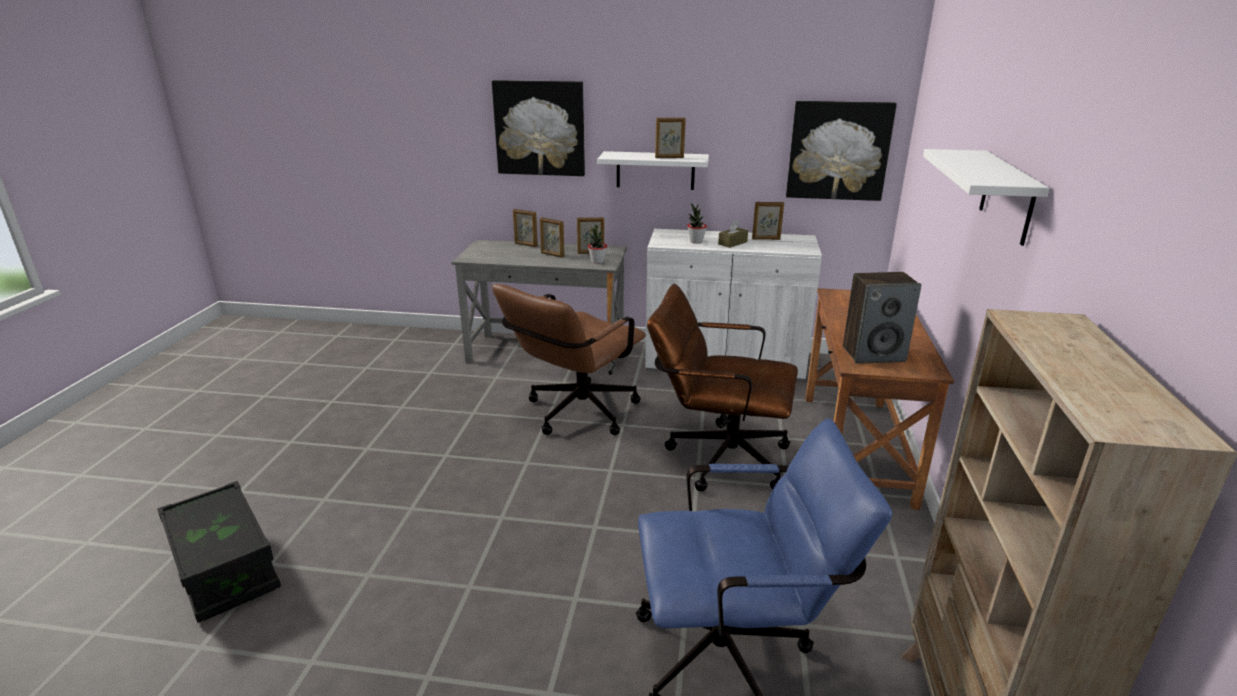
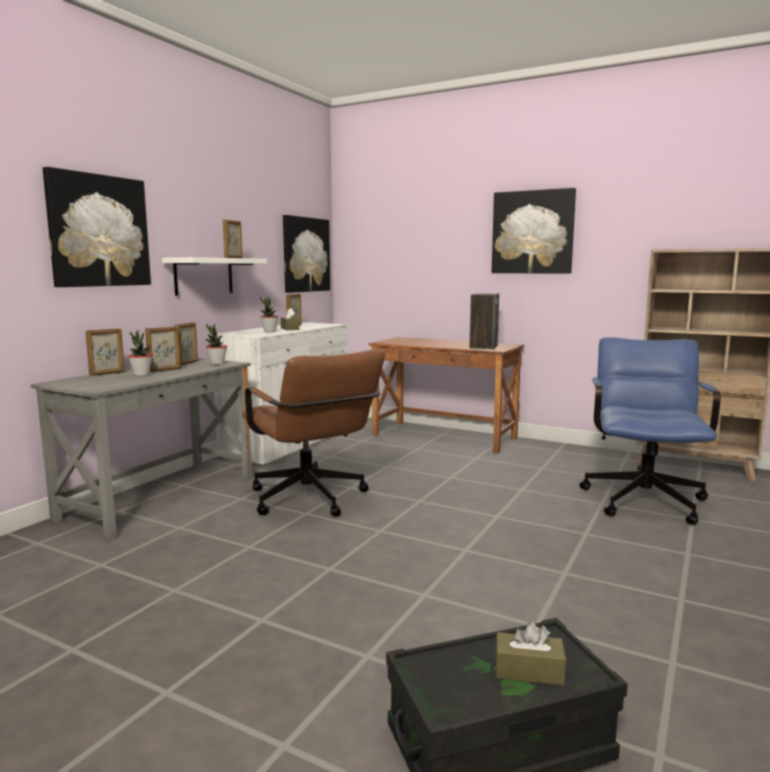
camera: 70 degrees left, 15 degrees down
brown office chair [647,284,798,492] -> none
white shelf [923,149,1049,246] -> picture [492,188,576,274]
none -> potted plant [128,331,153,376]
none -> brown tissue box [495,621,566,685]

